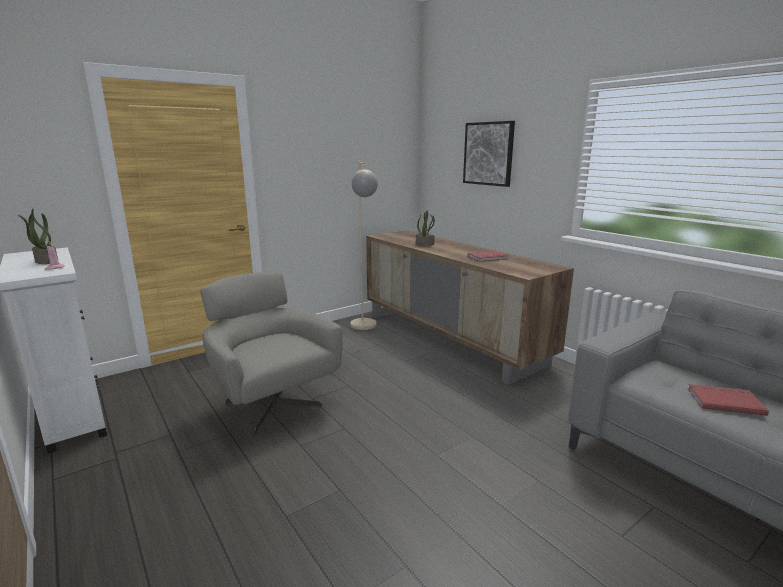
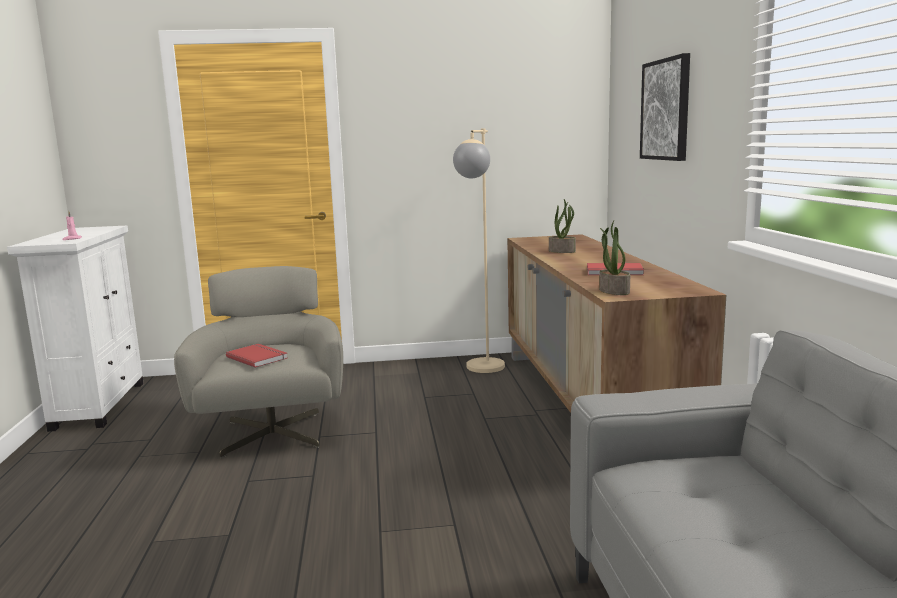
camera: 30 degrees right, 5 degrees down
potted plant [18,209,58,264] -> potted plant moved to [599,221,630,295]
red book [688,384,769,416] -> red book moved to [226,344,287,368]

